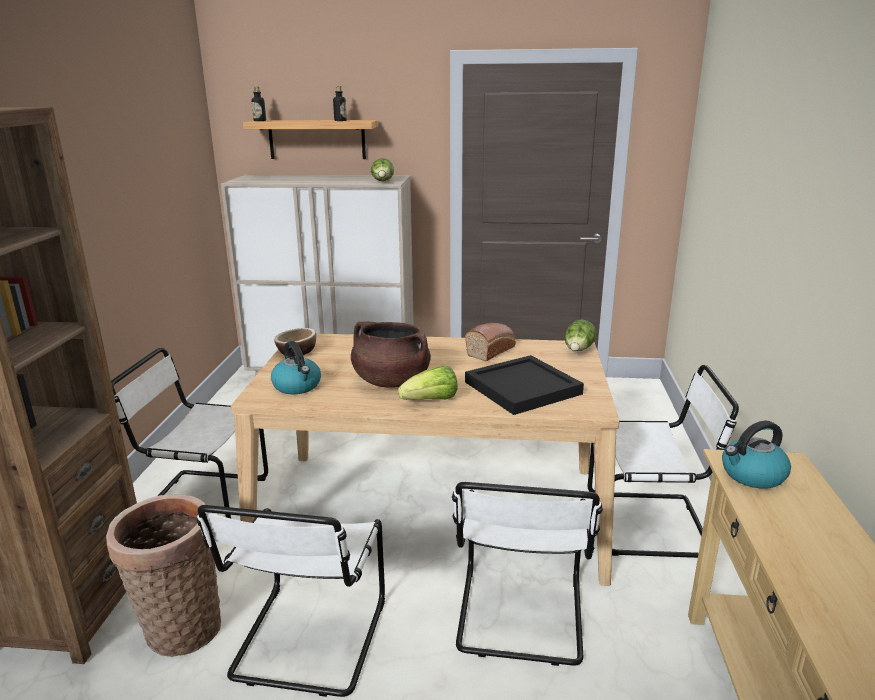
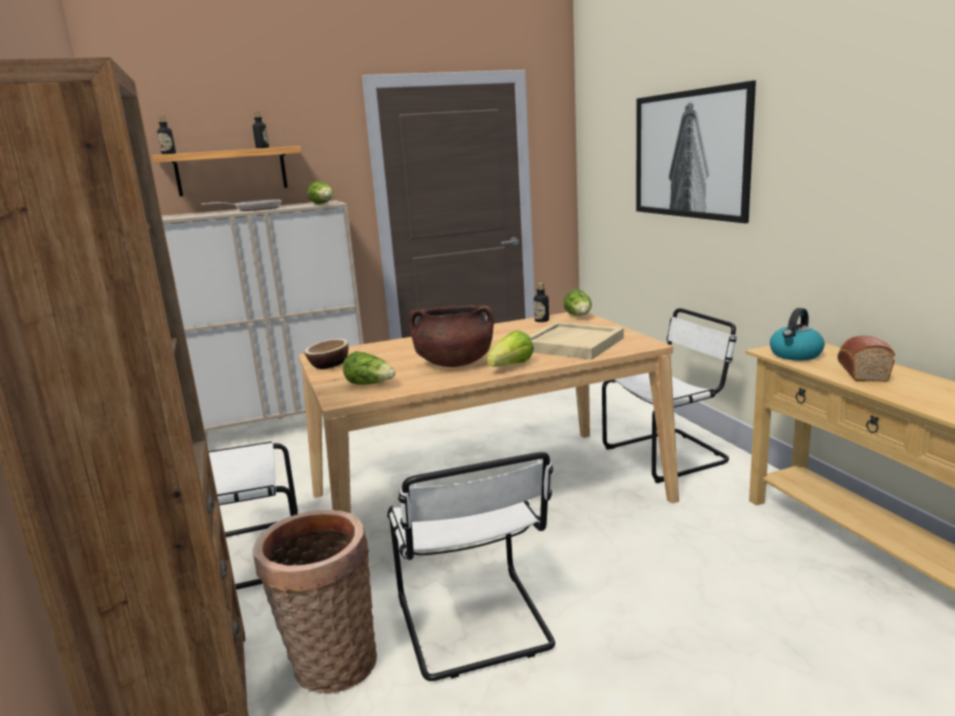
camera: 25 degrees left, 5 degrees down
kettle [271,341,321,394] -> lettuce [343,351,396,385]
white chair [452,482,603,666] -> none
bread [465,323,516,362] -> bread moved to [837,336,895,382]
black tray [465,355,584,415] -> beige tray [529,322,624,360]
none -> frying pan [202,199,281,211]
none -> bottle [534,283,549,322]
none -> picture [636,80,756,223]

